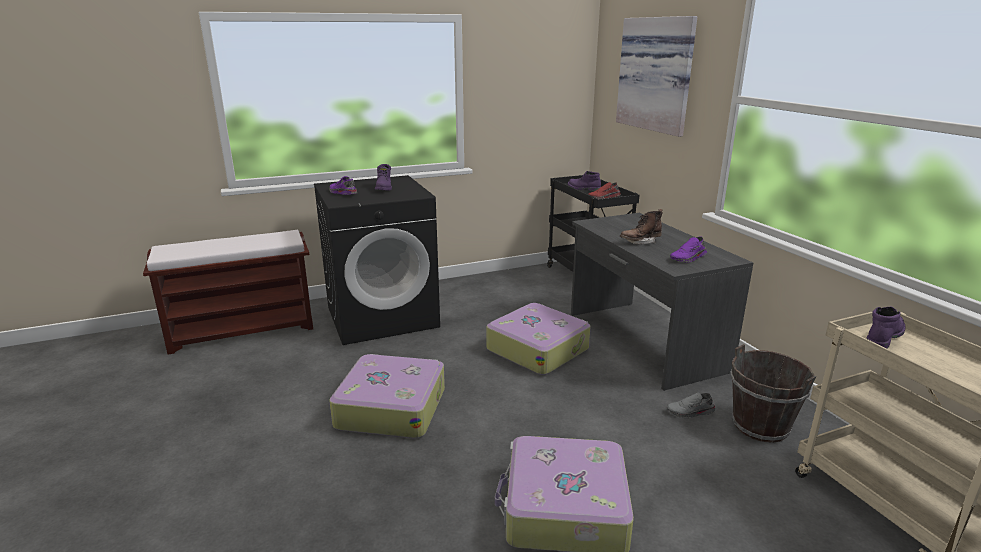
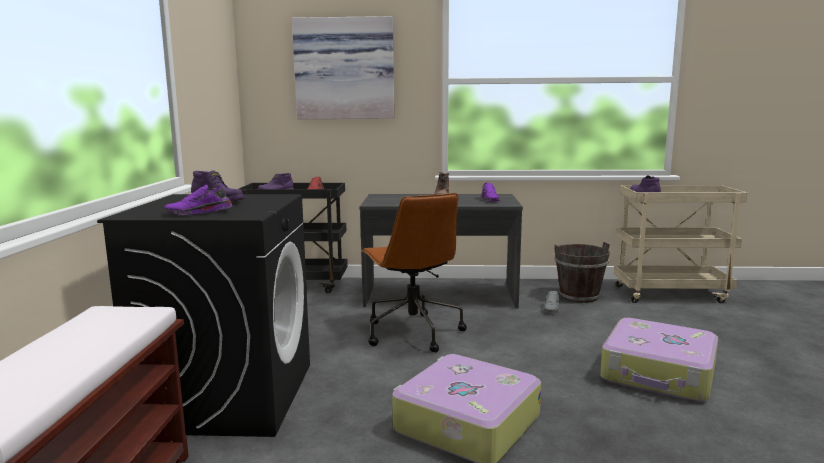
camera: 65 degrees left, 10 degrees down
suitcase [486,303,591,375] -> brown office chair [361,193,467,352]

